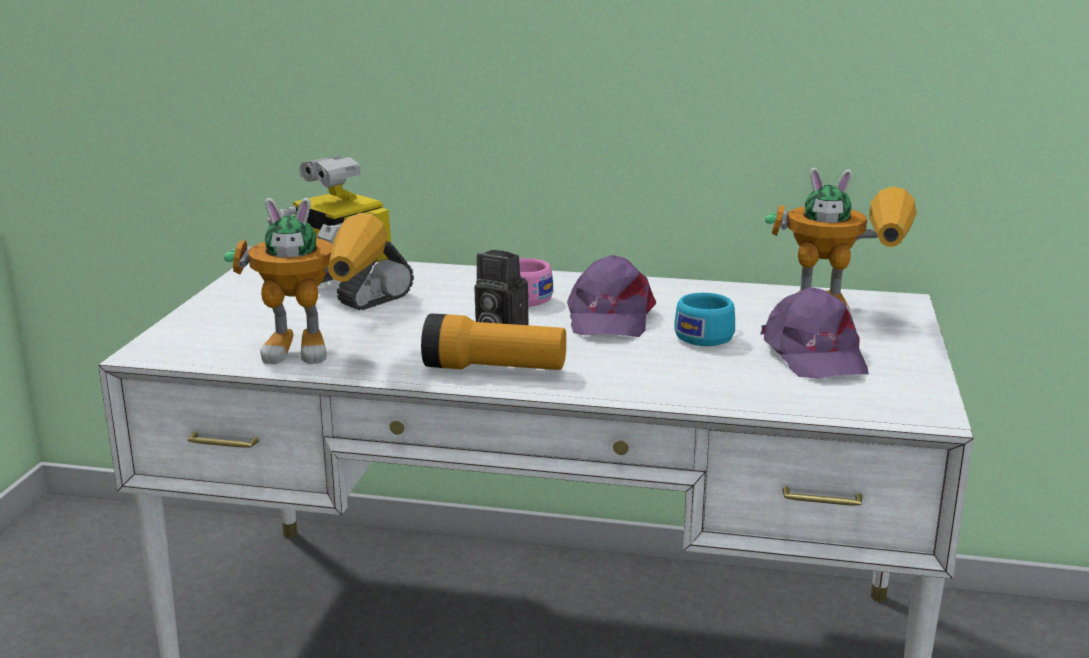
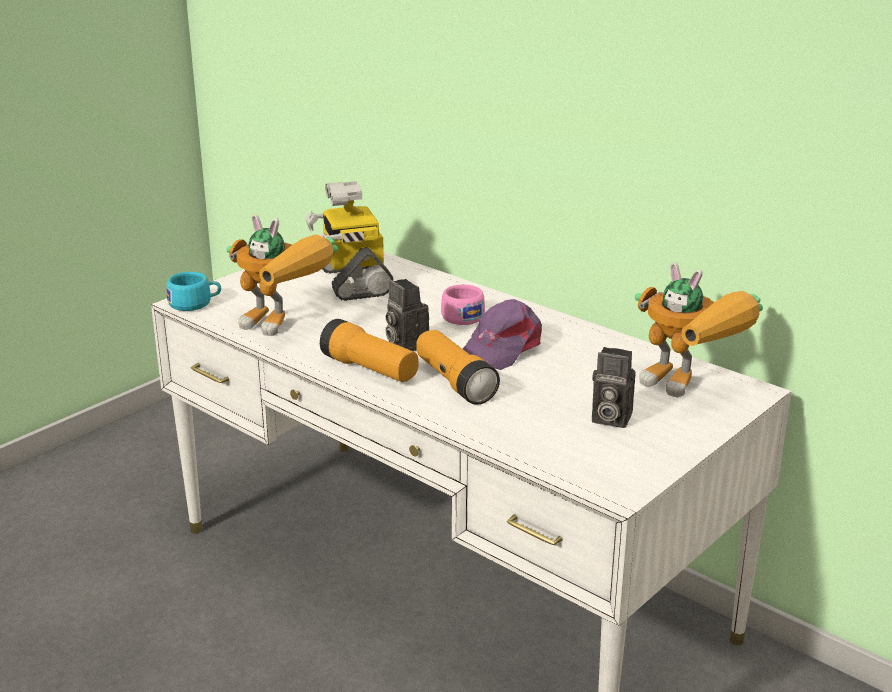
camera: 30 degrees right, 5 degrees up
turquoise cup [674,293,735,346] -> turquoise cup moved to [167,272,221,311]
purple cap [760,287,869,379] -> camera [592,347,636,428]
none -> flashlight [416,330,500,405]

